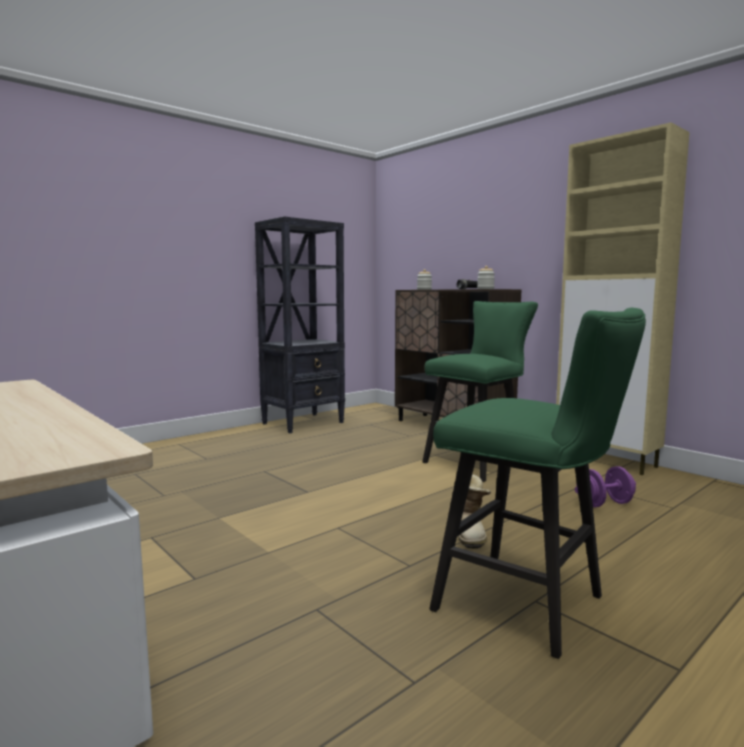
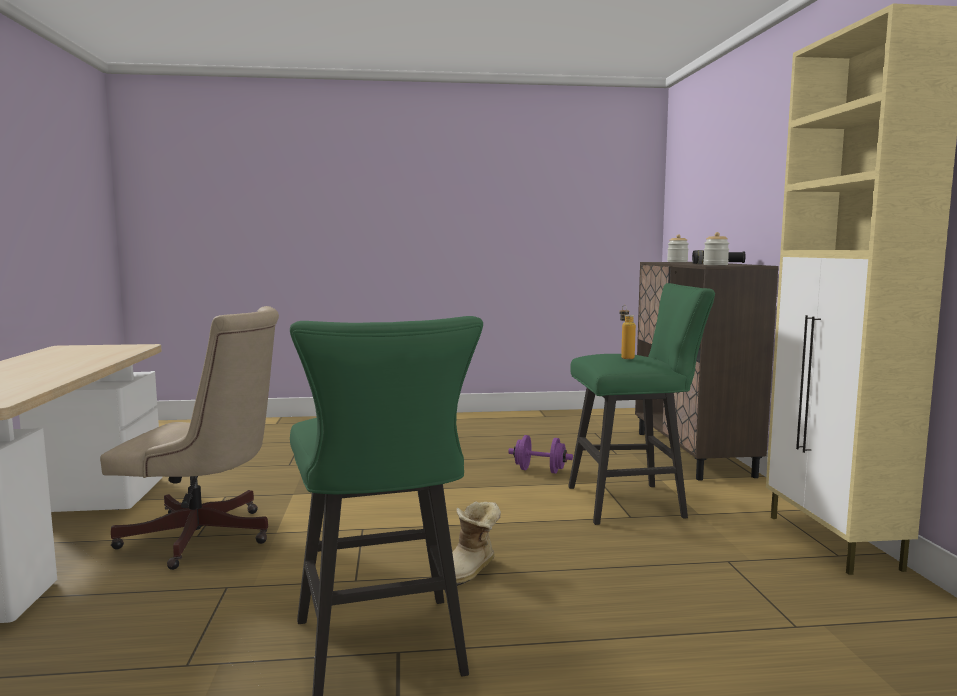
camera: 35 degrees right, 0 degrees up
black bookcase [255,216,345,433] -> none
purple dumbbell [575,466,636,507] -> purple dumbbell moved to [508,435,573,473]
none -> beige office chair [100,306,279,570]
none -> bottle [619,305,636,359]

